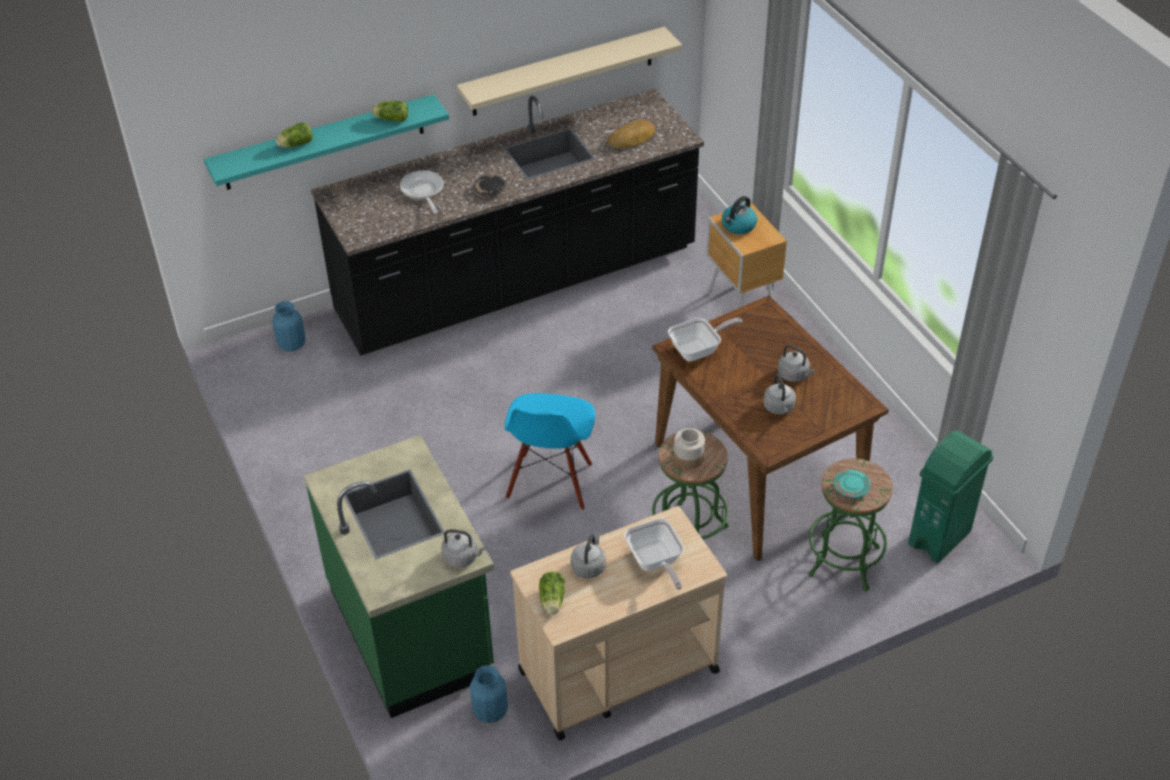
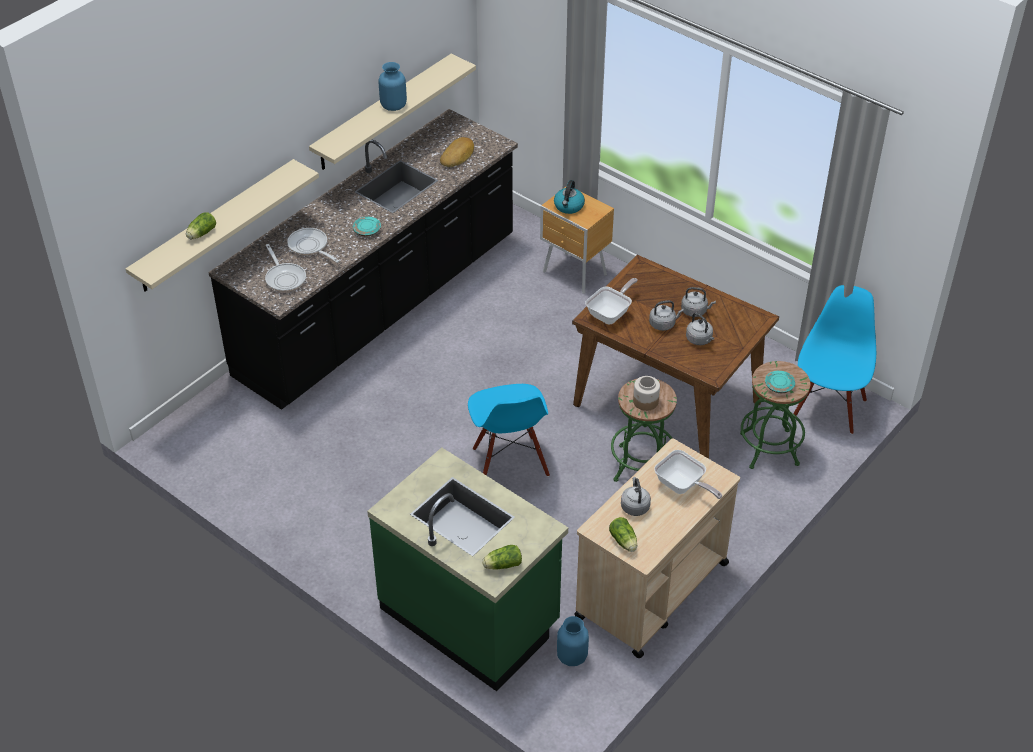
camera: 25 degrees left, 0 degrees up
turquoise shelf [204,94,449,190] -> beige shelf [126,159,319,291]
blue vase [272,301,305,351] -> blue vase moved to [378,62,407,111]
lettuce [372,101,408,122] -> lettuce moved to [482,545,522,570]
grey kettle [441,529,485,568] -> grey kettle moved to [649,300,684,331]
black plate [474,175,505,196] -> turquoise plate [353,217,381,237]
green trash can [908,431,994,563] -> blue chair [794,285,876,434]
none -> frying pan [265,244,306,292]

